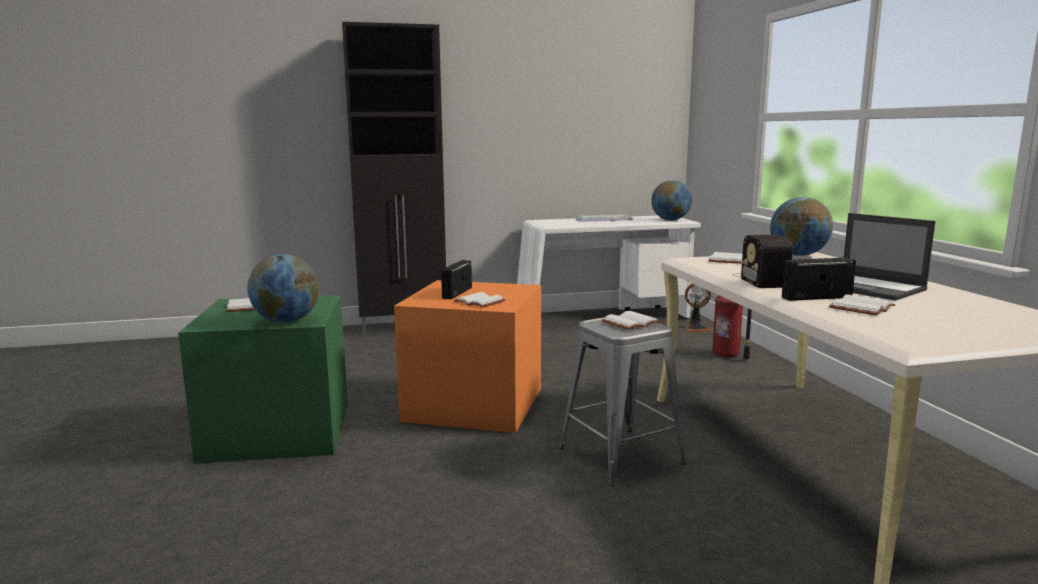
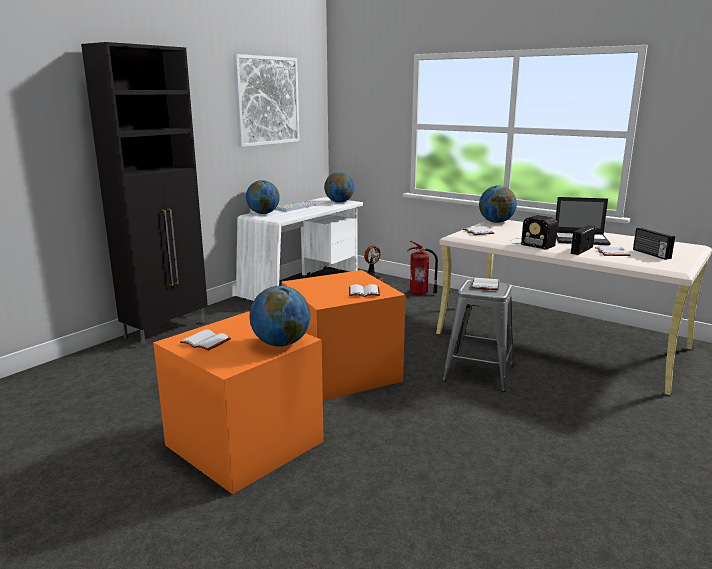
camera: 40 degrees left, 5 degrees up
green storage box [178,295,348,464] -> orange storage box [153,311,324,494]
radio [441,260,472,299] -> radio moved to [633,228,675,260]
none -> picture [233,54,300,147]
none -> globe [246,180,280,214]

